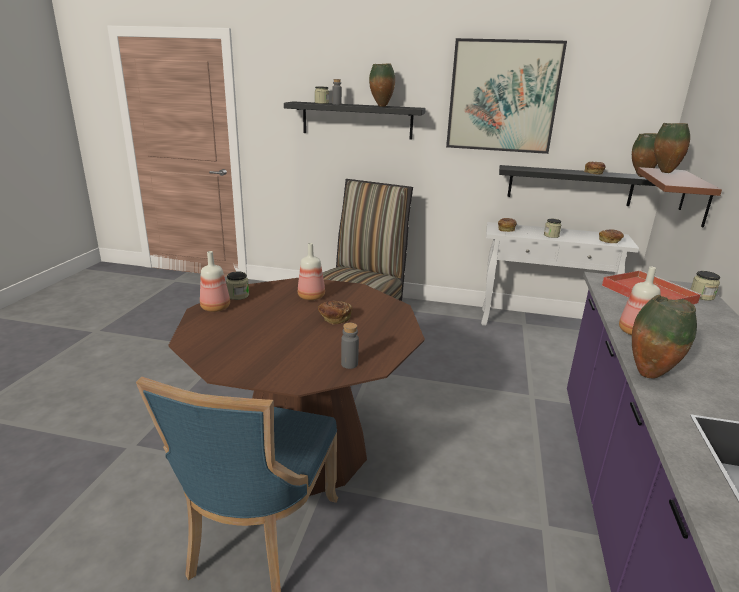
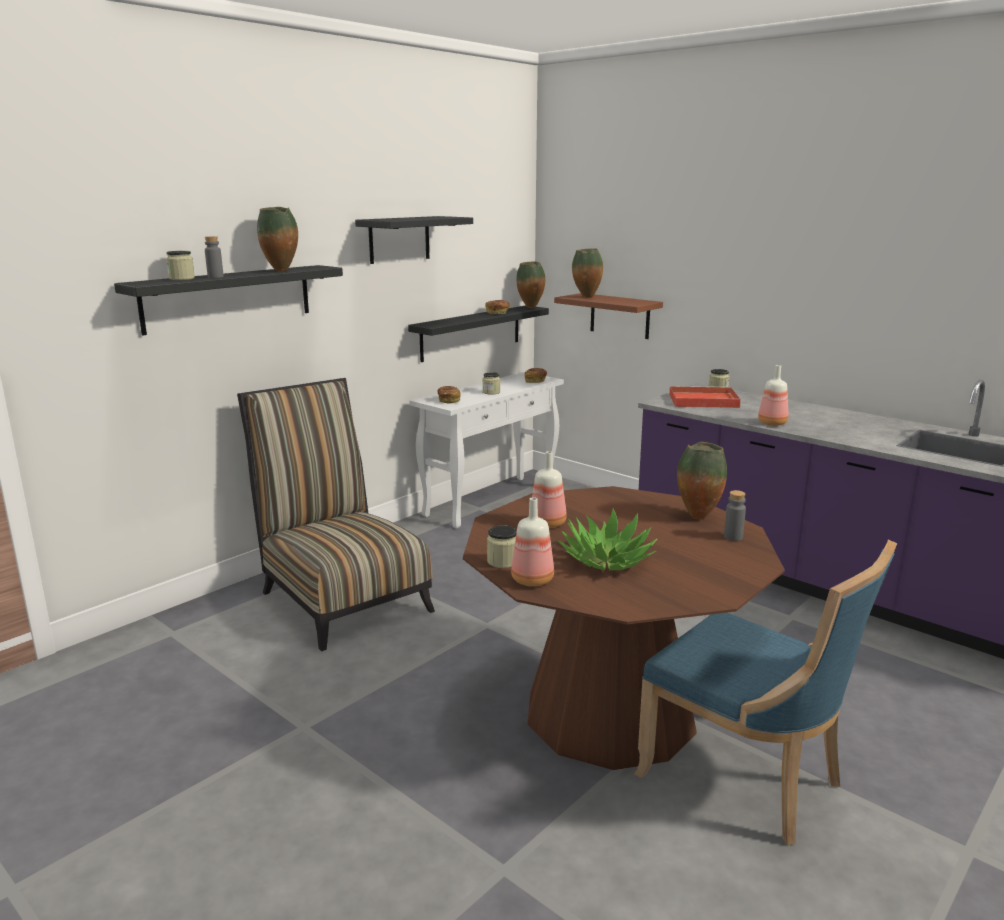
camera: 60 degrees left, 5 degrees down
bread [318,301,352,324] -> none
picture [446,38,567,154] -> black shelf [355,216,473,264]
vase [632,295,697,379] -> vase moved to [677,442,727,519]
none -> potted plant [556,509,657,570]

